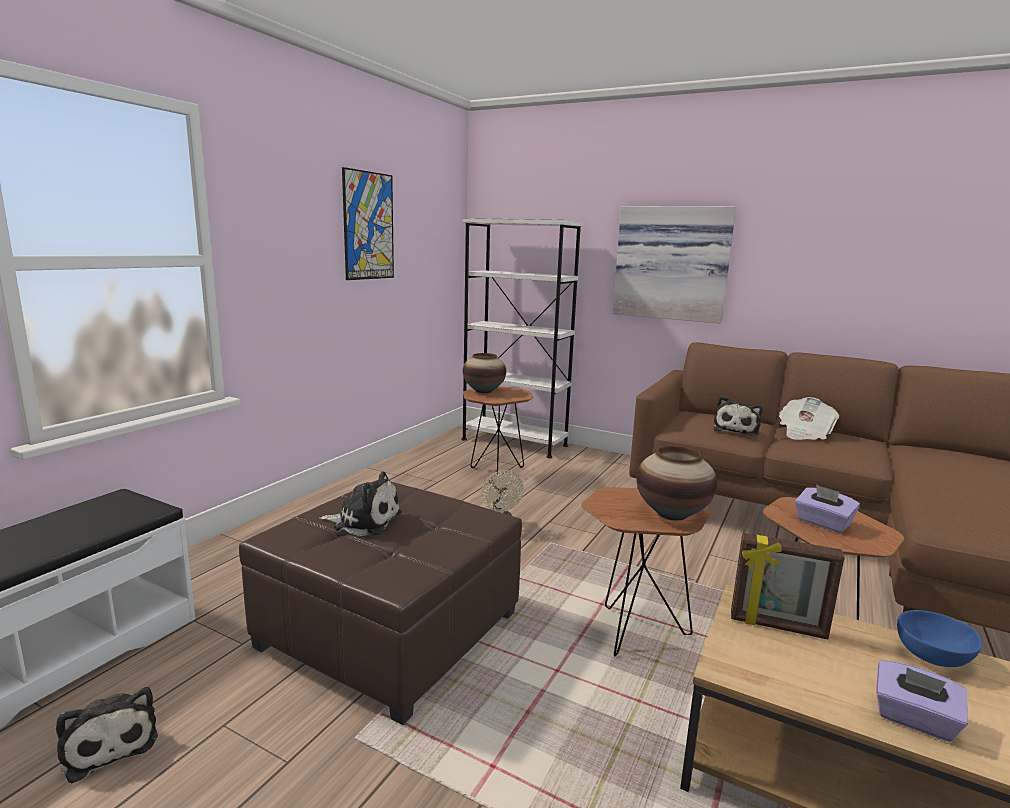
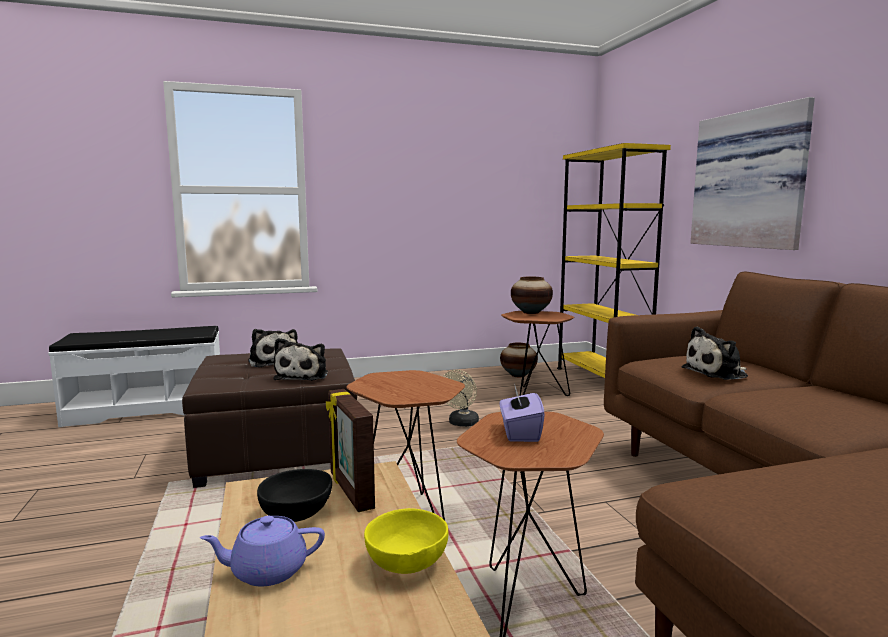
camera: 45 degrees right, 5 degrees down
plush toy [56,687,158,783] -> plush toy moved to [273,338,328,381]
picture [342,167,394,280] -> none
white bookcase [461,218,584,458] -> yellow bookcase [557,143,671,378]
vase [636,446,717,521] -> vase moved to [500,343,538,377]
newspaper [778,397,839,440] -> none
purple tissue box [876,660,968,742] -> purple teapot [200,516,325,586]
blue bowl [897,610,982,667] -> yellow bowl [364,508,448,574]
none -> black bowl [257,469,332,522]

